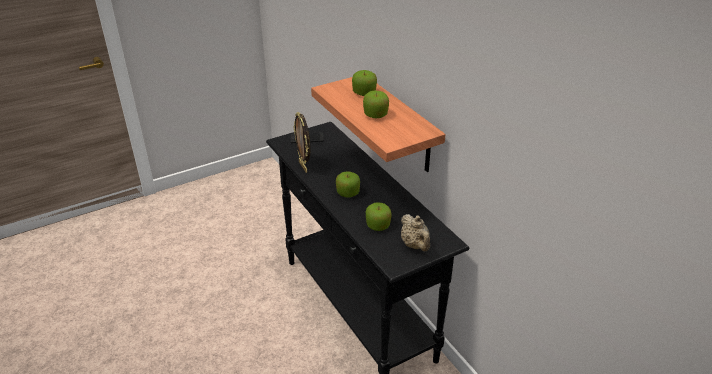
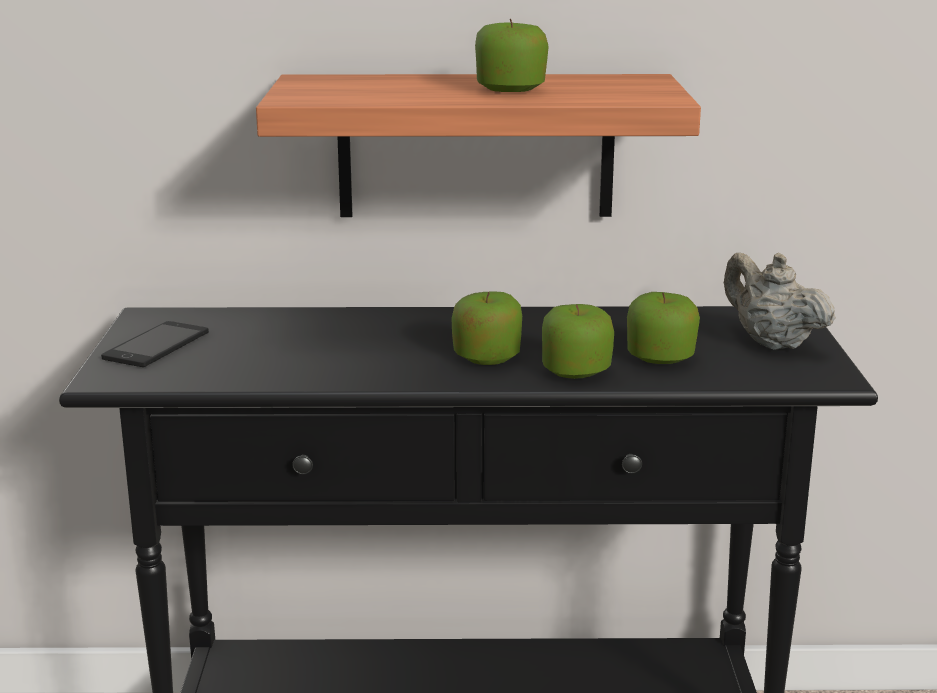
camera: 60 degrees left, 15 degrees down
picture frame [293,112,310,173] -> none
apple [352,70,377,96] -> apple moved to [542,304,614,379]
beige teapot [401,214,430,251] -> beige teapot turned 135 degrees counterclockwise [724,253,836,350]

